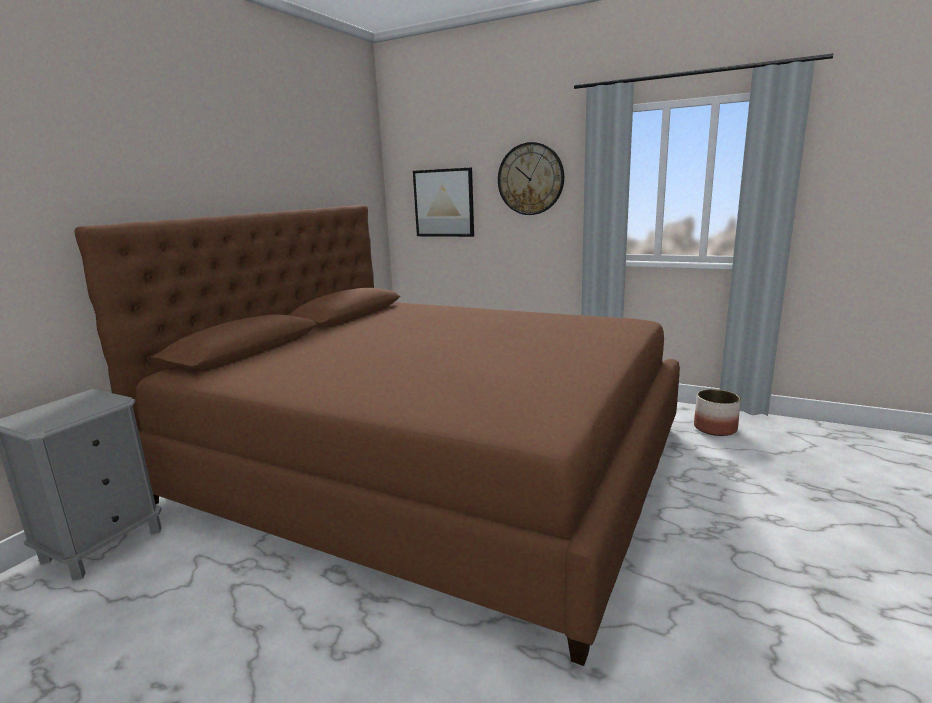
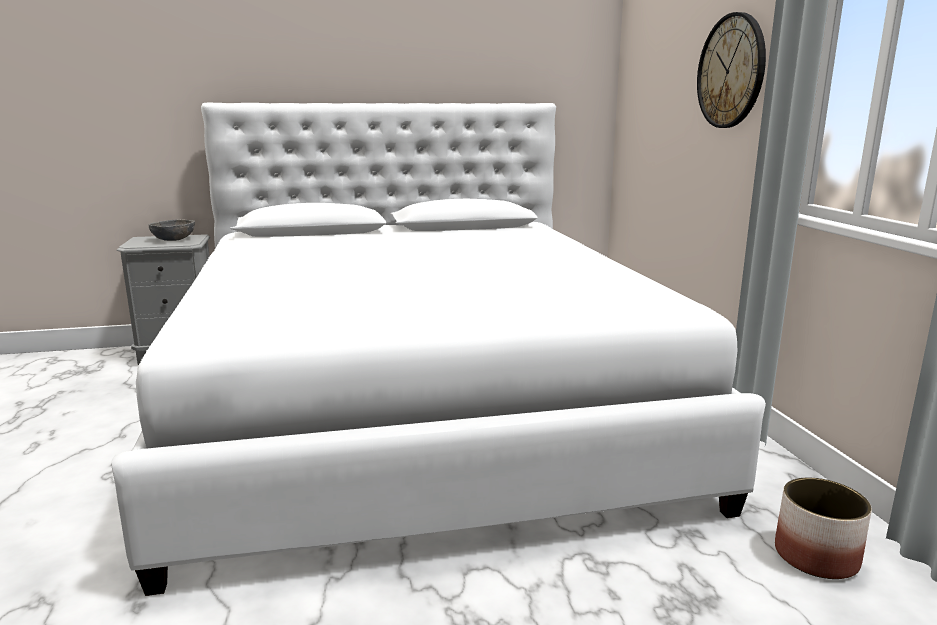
camera: 50 degrees right, 0 degrees up
brown bed [74,205,680,666] -> white bed [111,103,766,596]
picture [413,167,474,237] -> none
none -> grey bowl [149,219,195,241]

